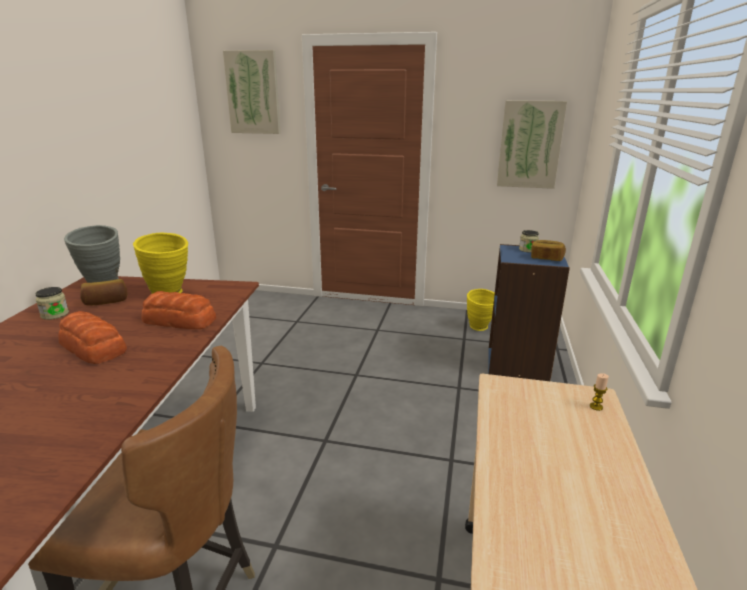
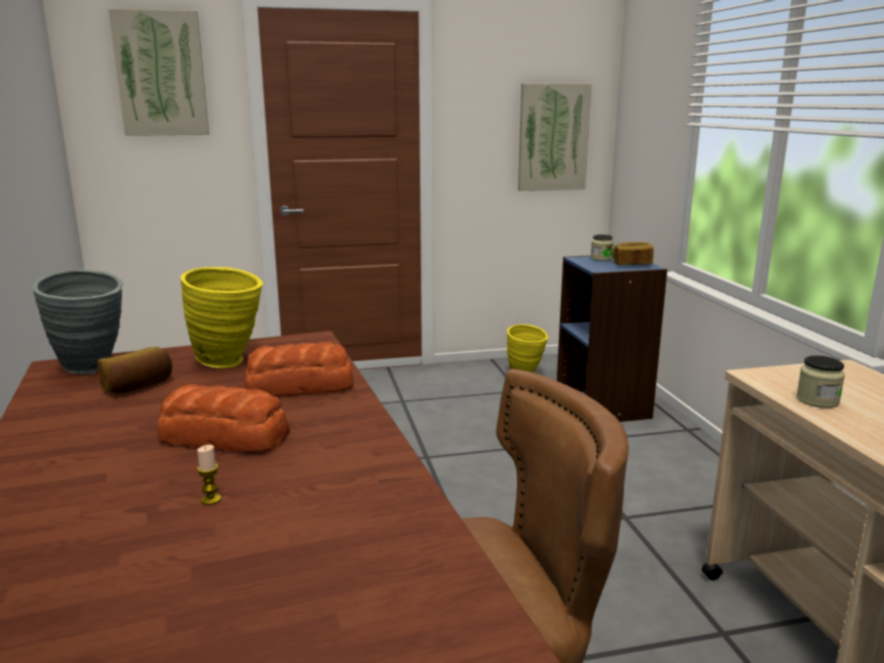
camera: 25 degrees left, 5 degrees down
jar [35,287,69,320] -> jar moved to [796,356,845,408]
candle [590,373,609,411] -> candle moved to [197,445,221,505]

